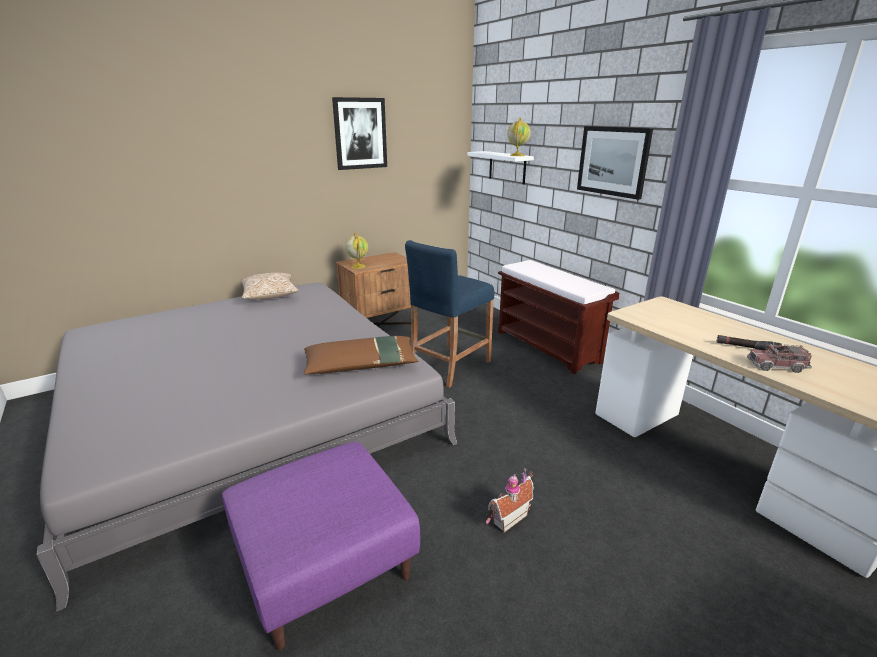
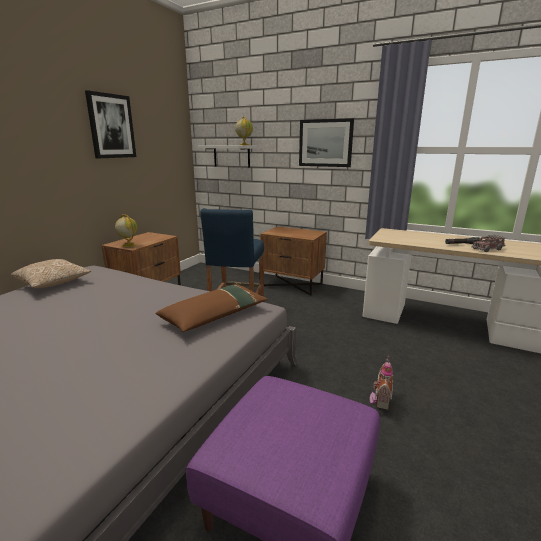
camera: 30 degrees left, 5 degrees down
brown bench [498,260,619,375] -> brown nightstand [260,226,327,295]

